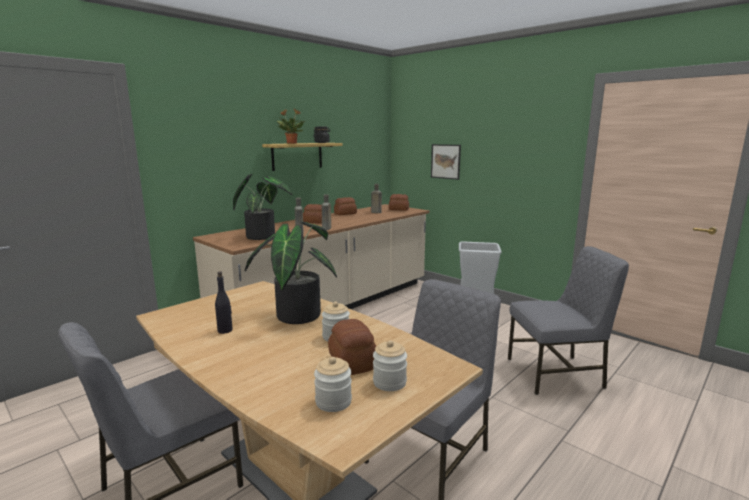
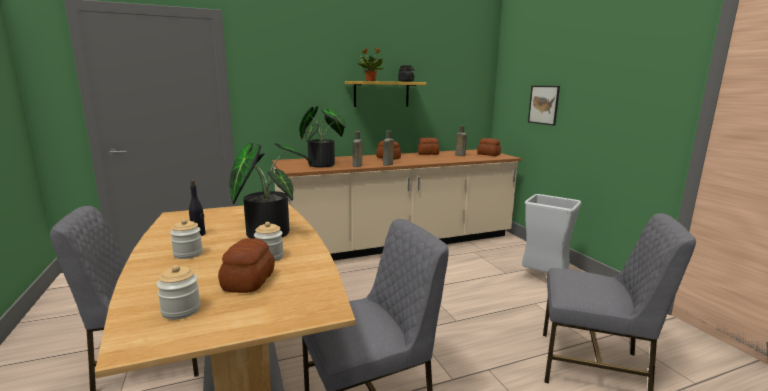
camera: 25 degrees right, 0 degrees up
jar [373,340,407,391] -> jar moved to [170,219,203,259]

